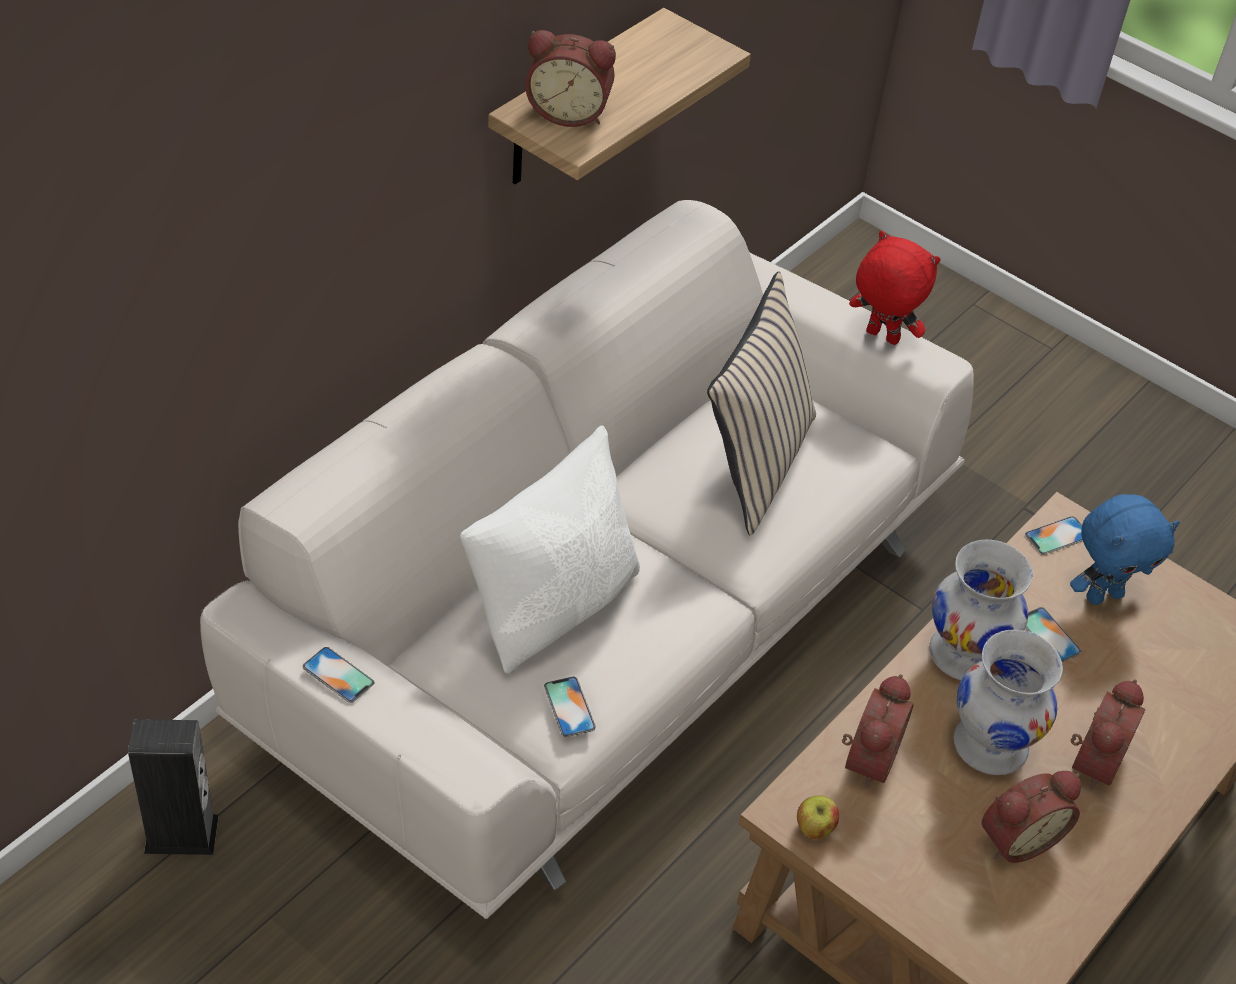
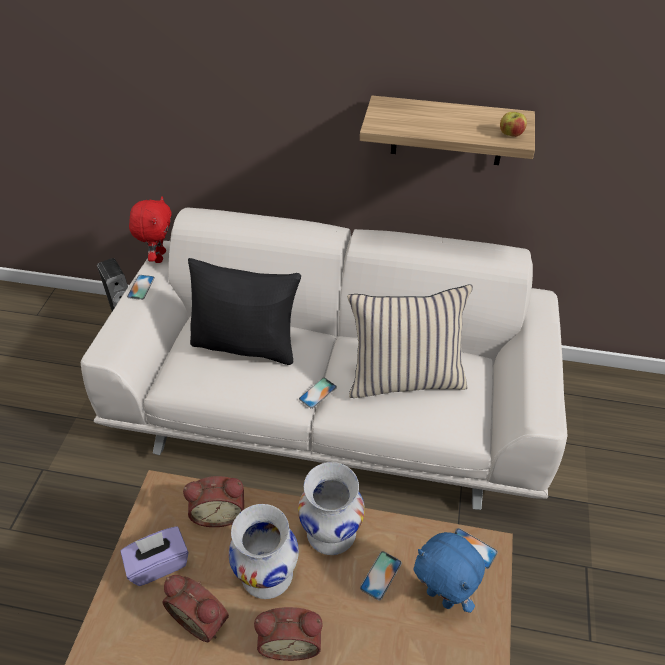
camera: 65 degrees right, 0 degrees up
white pillow [460,425,640,673] -> black pillow [188,258,301,365]
alarm clock [525,30,616,127] -> none
phone [544,677,596,737] -> phone moved to [299,378,337,409]
apple [797,795,839,839] -> apple moved to [500,112,527,137]
red plush toy [849,231,941,345] -> red plush toy moved to [129,197,172,263]
none -> purple tissue box [121,526,189,586]

